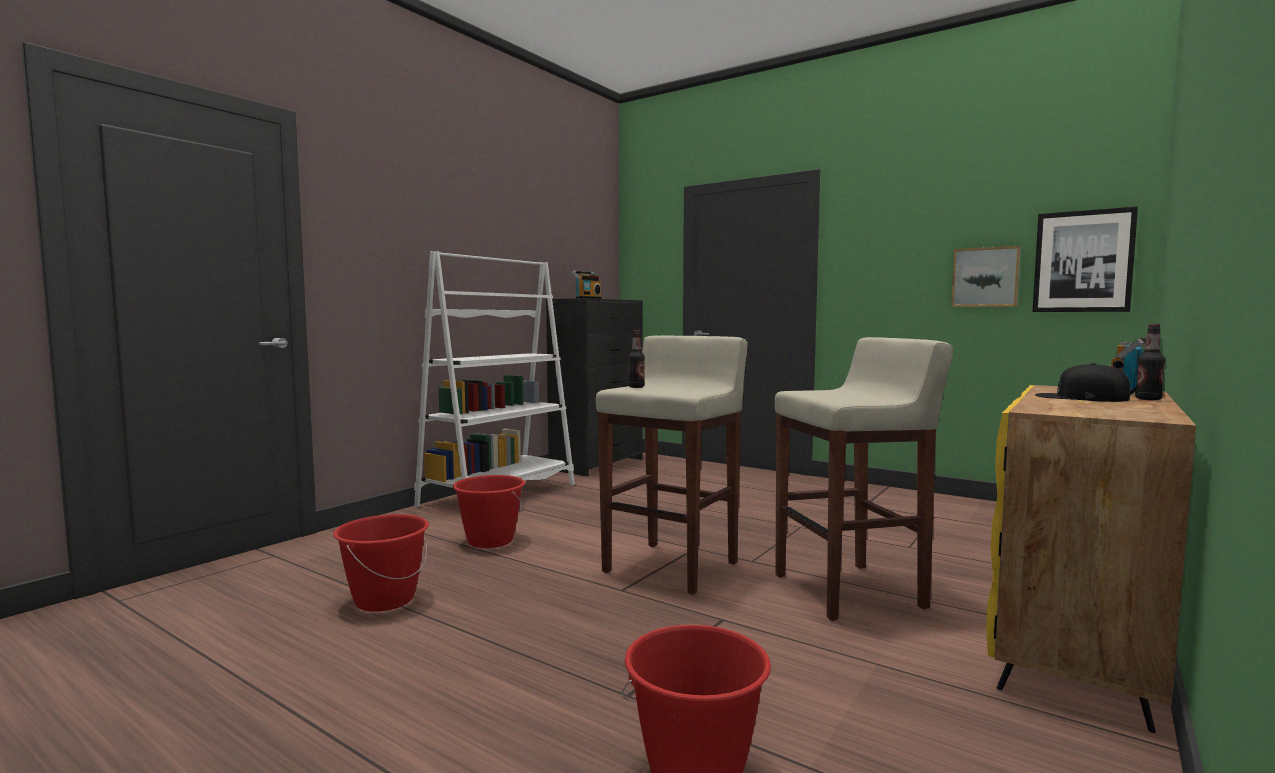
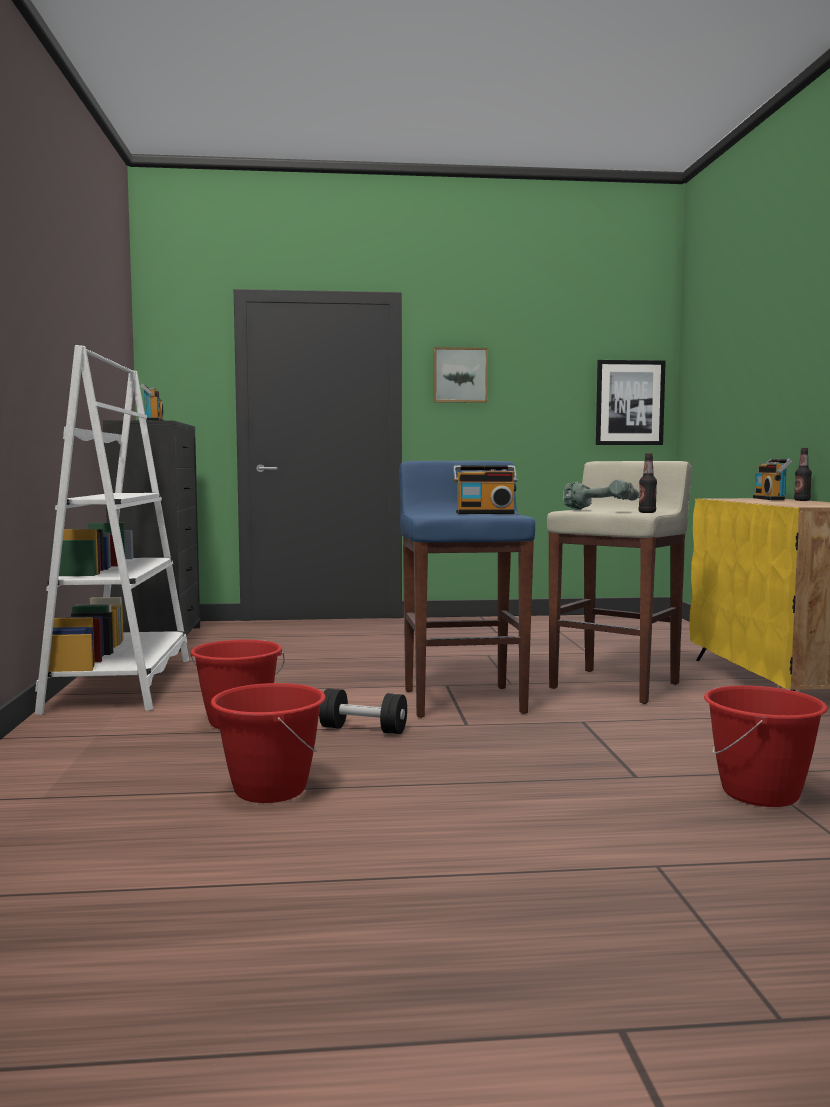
camera: 40 degrees left, 0 degrees up
beige stool [596,336,748,595] -> blue stool [399,461,535,718]
bottle [628,330,645,388] -> bottle moved to [639,453,657,513]
picture [951,246,1021,307] -> picture moved to [433,347,488,403]
black cap [1035,363,1130,402] -> none
none -> black dumbbell [319,689,407,734]
none -> radio [453,465,518,514]
none -> power drill [563,479,639,510]

